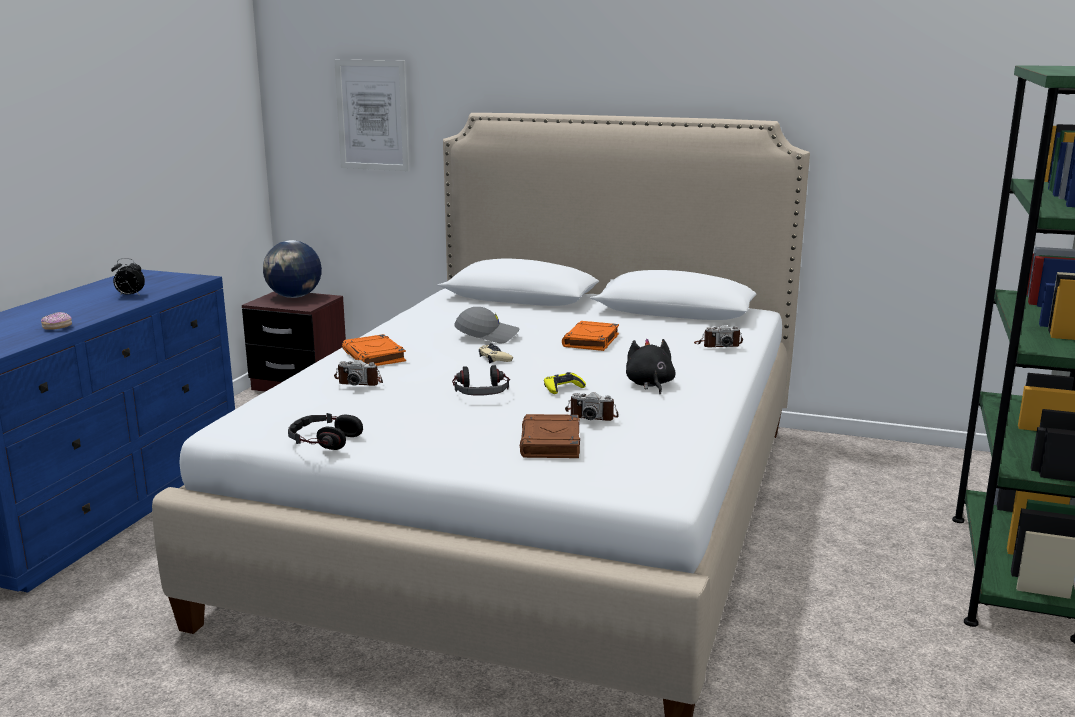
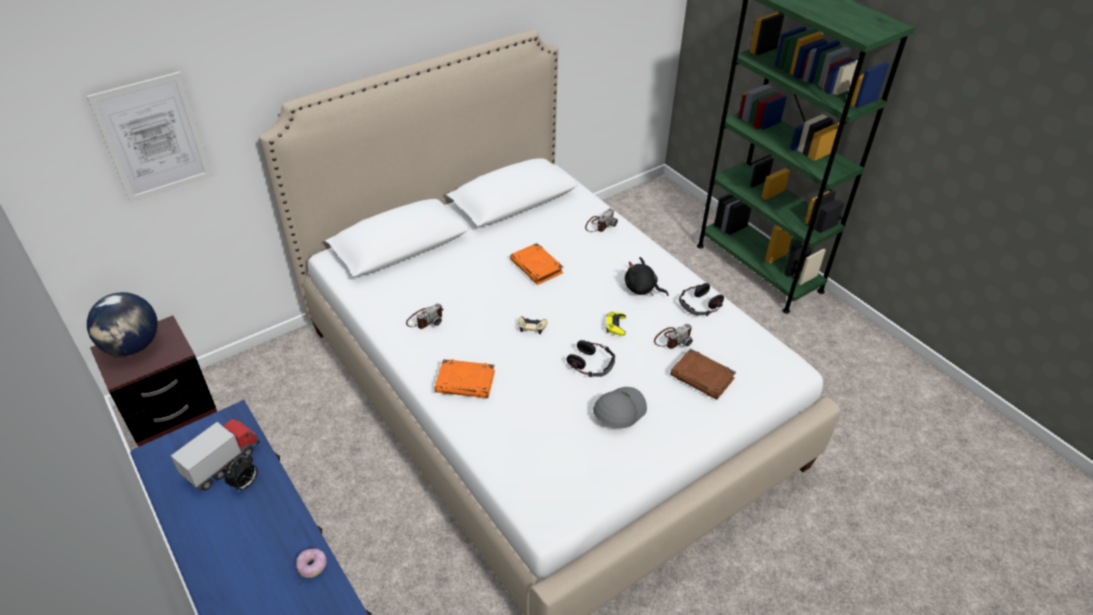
camera: 55 degrees left, 25 degrees up
headphones [288,413,363,450] -> headphones moved to [679,283,724,316]
camera [334,360,383,386] -> camera moved to [406,303,443,329]
grey cap [454,307,519,343] -> grey cap moved to [593,387,647,428]
none -> toy truck [171,419,260,491]

